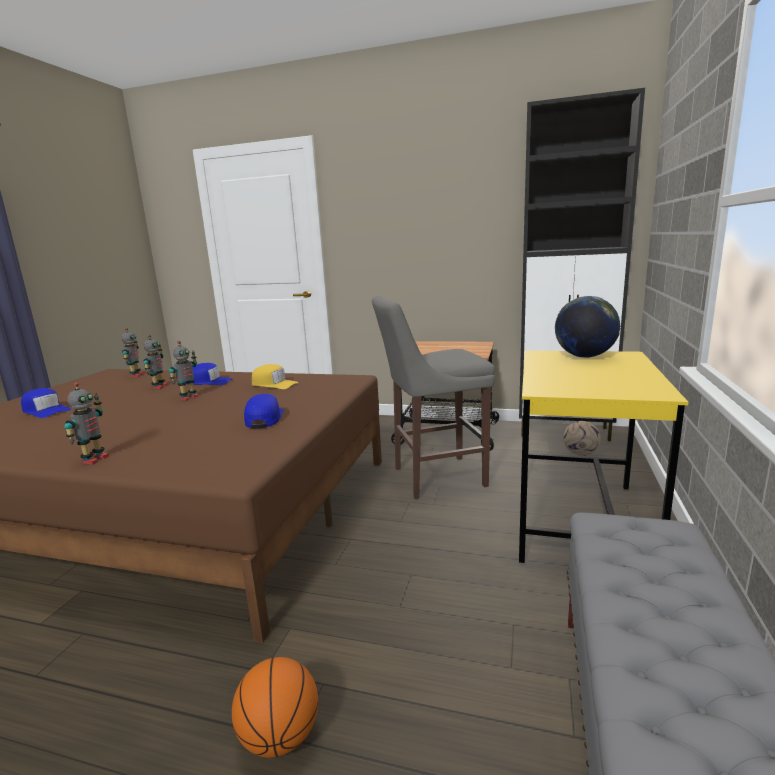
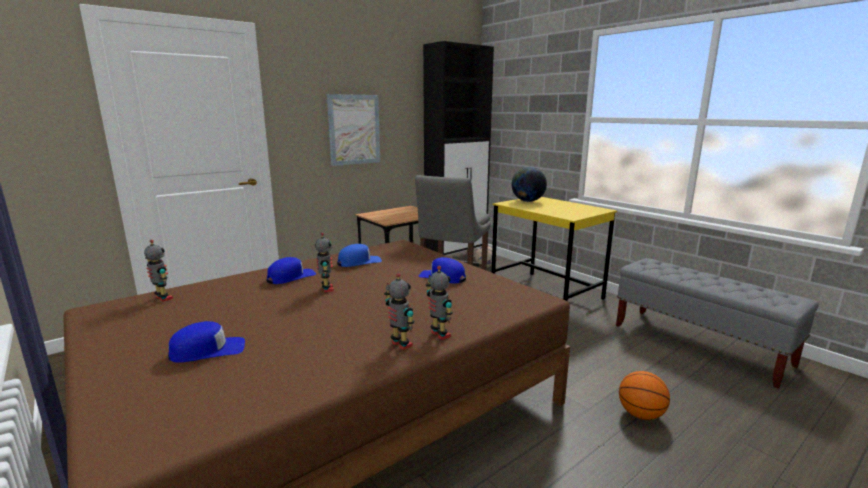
camera: 55 degrees left, 0 degrees up
toy robot [144,335,168,389] -> toy robot moved to [384,273,414,350]
yellow cap [252,364,298,389] -> blue cap [337,244,382,267]
none -> picture [327,94,380,166]

